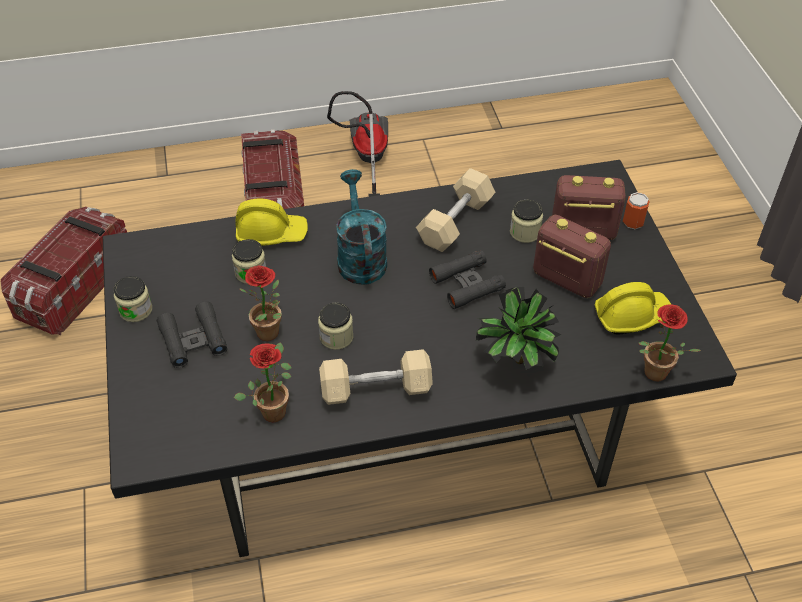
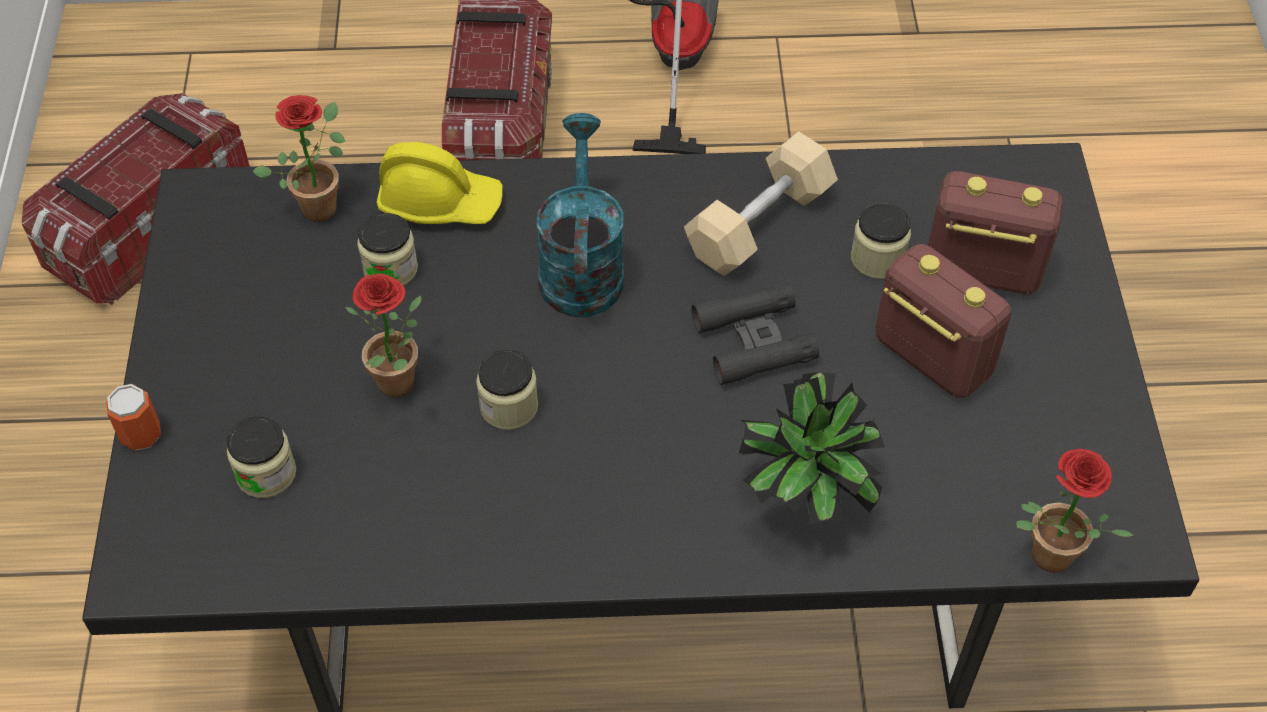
camera: 10 degrees right, 5 degrees up
jar [114,276,152,322] -> jar moved to [226,417,296,498]
black binoculars [157,301,227,368] -> none
potted plant [234,342,291,423] -> potted plant moved to [253,95,345,222]
beige dumbbell [319,349,433,405] -> none
yellow hard hat [595,282,672,335] -> none
can [623,192,650,229] -> can moved to [106,384,161,451]

